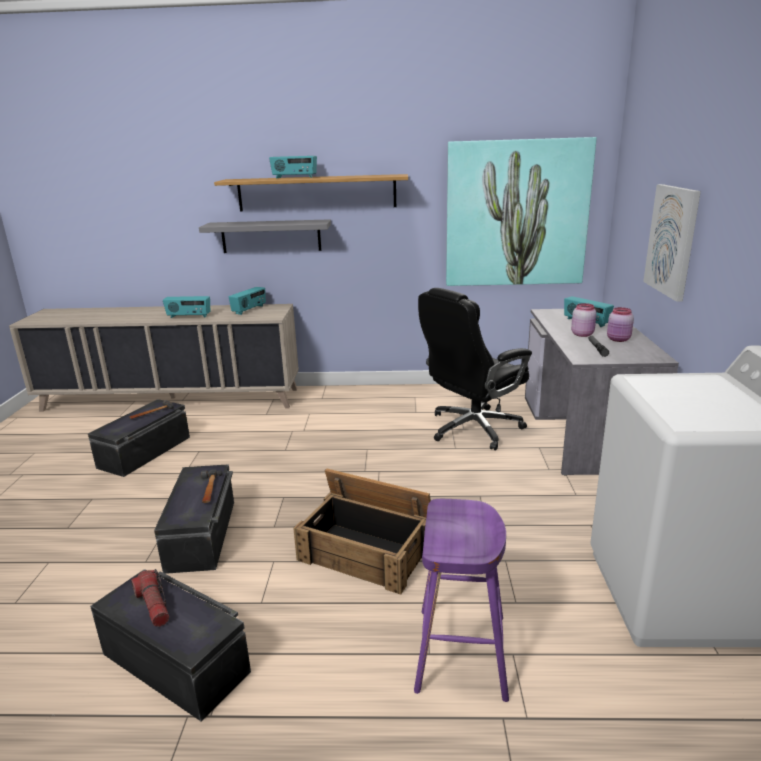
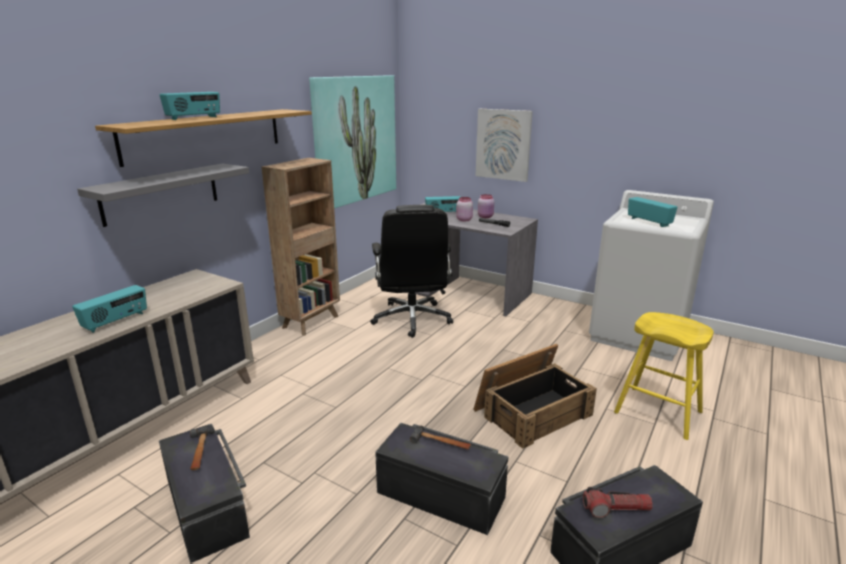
camera: 60 degrees left, 0 degrees up
radio [229,287,266,315] -> radio moved to [628,197,678,227]
purple stool [414,499,509,702] -> yellow stool [614,312,714,440]
none -> brown bookcase [262,158,340,336]

